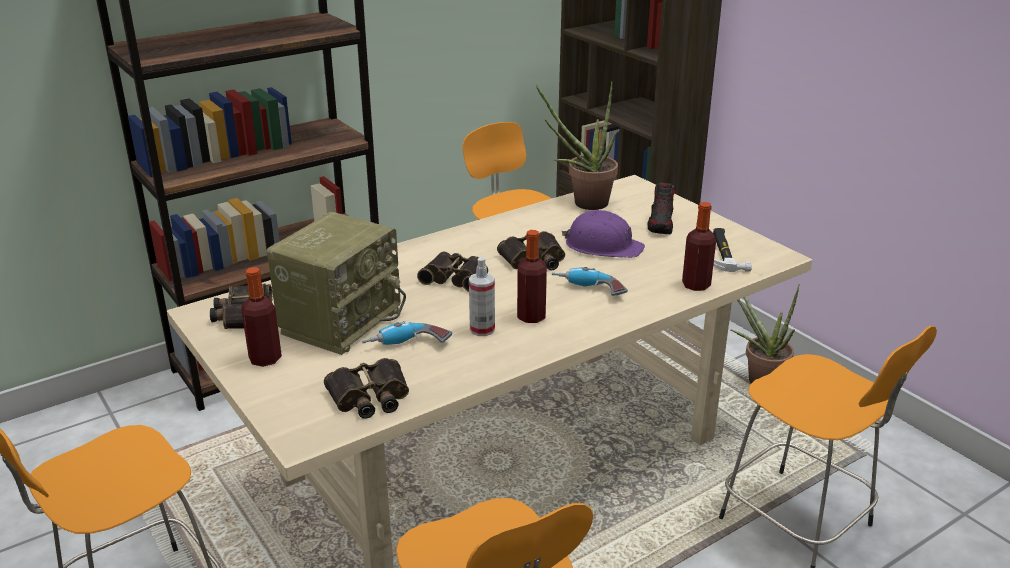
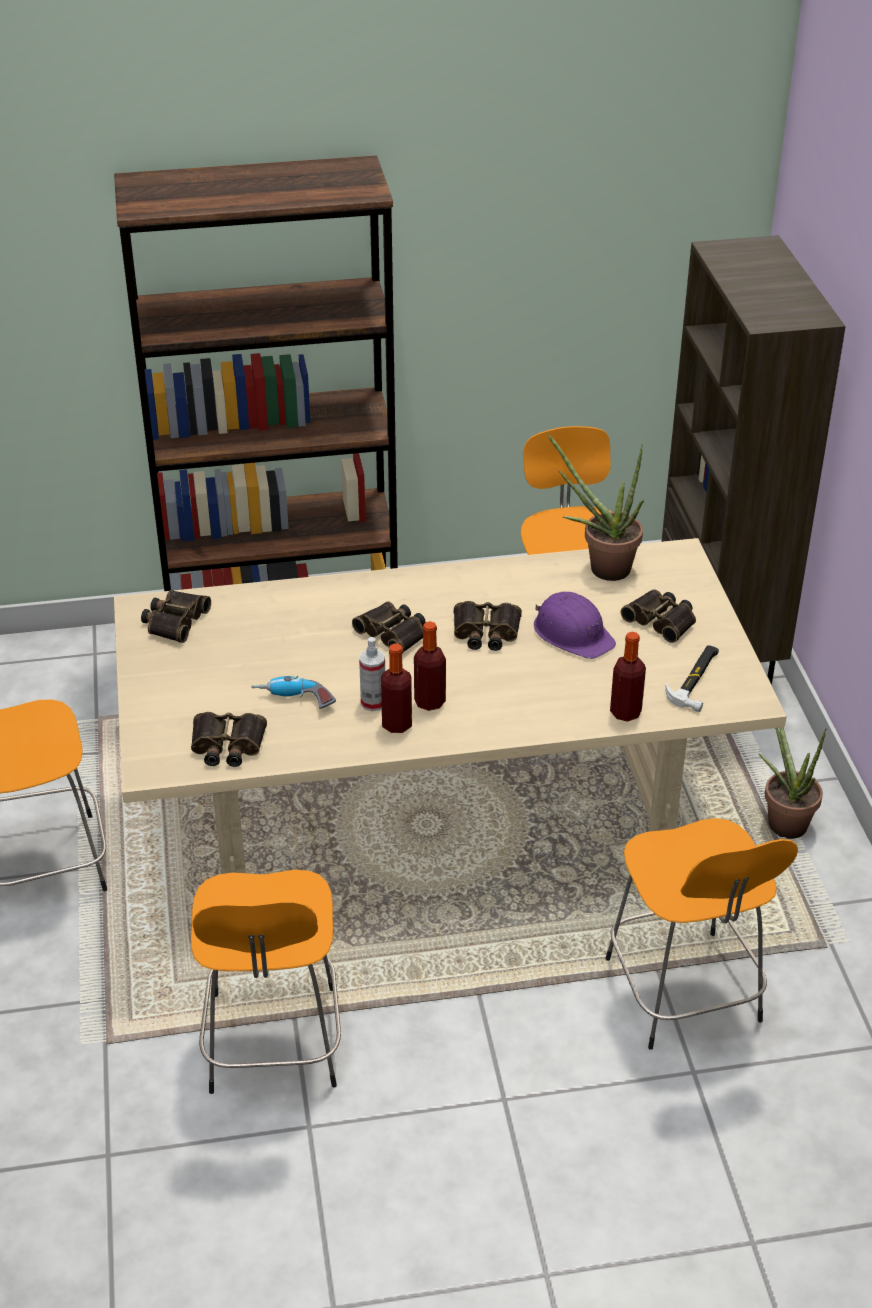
camera: 25 degrees right, 10 degrees up
bottle [241,267,282,367] -> bottle moved to [381,644,412,733]
radio [267,212,406,355] -> none
power drill [552,267,628,296] -> none
shoe [647,182,675,234] -> binoculars [620,589,696,643]

